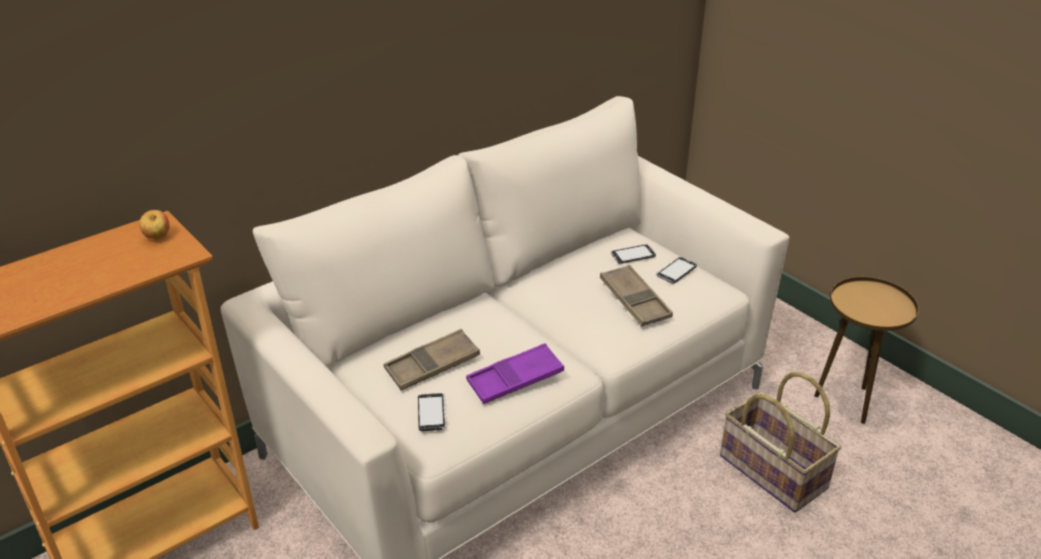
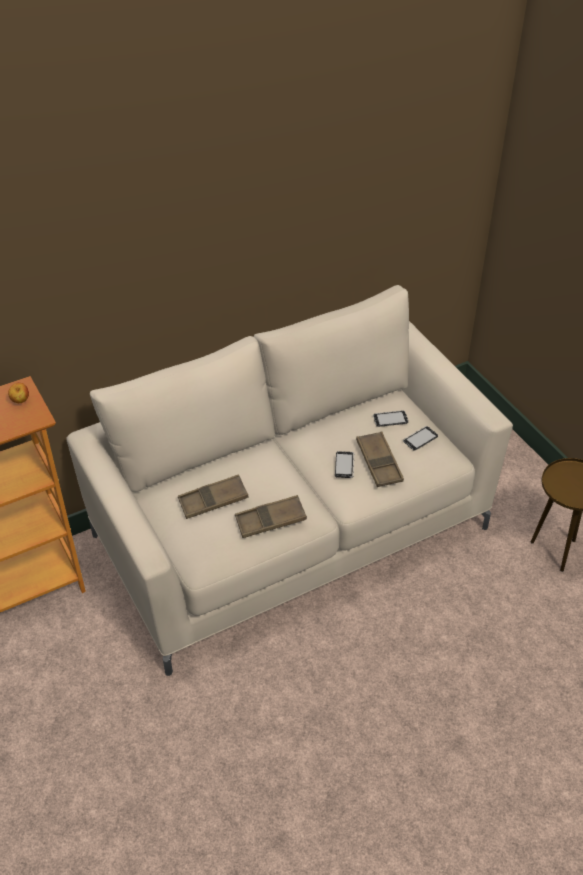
camera: 10 degrees right, 10 degrees up
phone [418,393,447,431] -> phone moved to [335,451,354,478]
purple tray [466,343,564,404] -> brown tray [235,495,307,538]
basket [720,372,841,513] -> none

